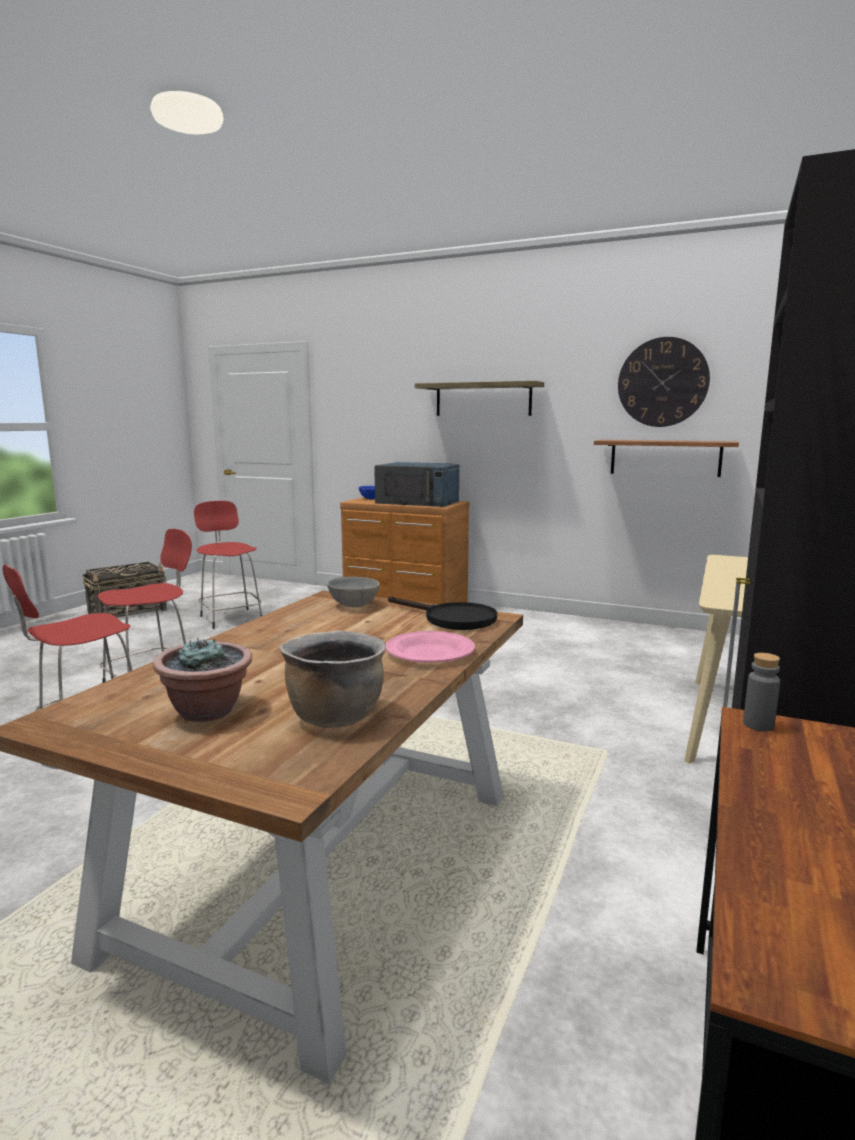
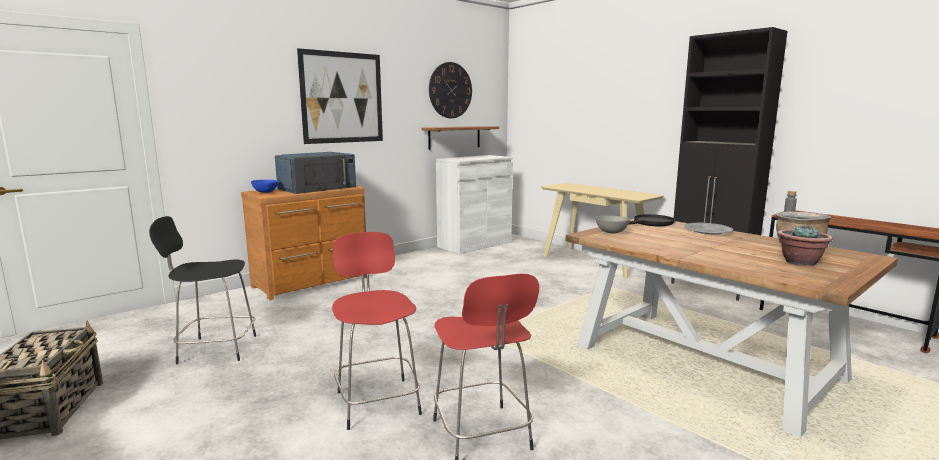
camera: 65 degrees left, 0 degrees up
red stool [194,501,262,629] -> black stool [149,216,256,364]
pink plate [386,631,475,663] -> grey plate [684,223,733,234]
shelf [415,381,544,416] -> picture [297,48,383,144]
none -> white cabinet [436,155,513,254]

